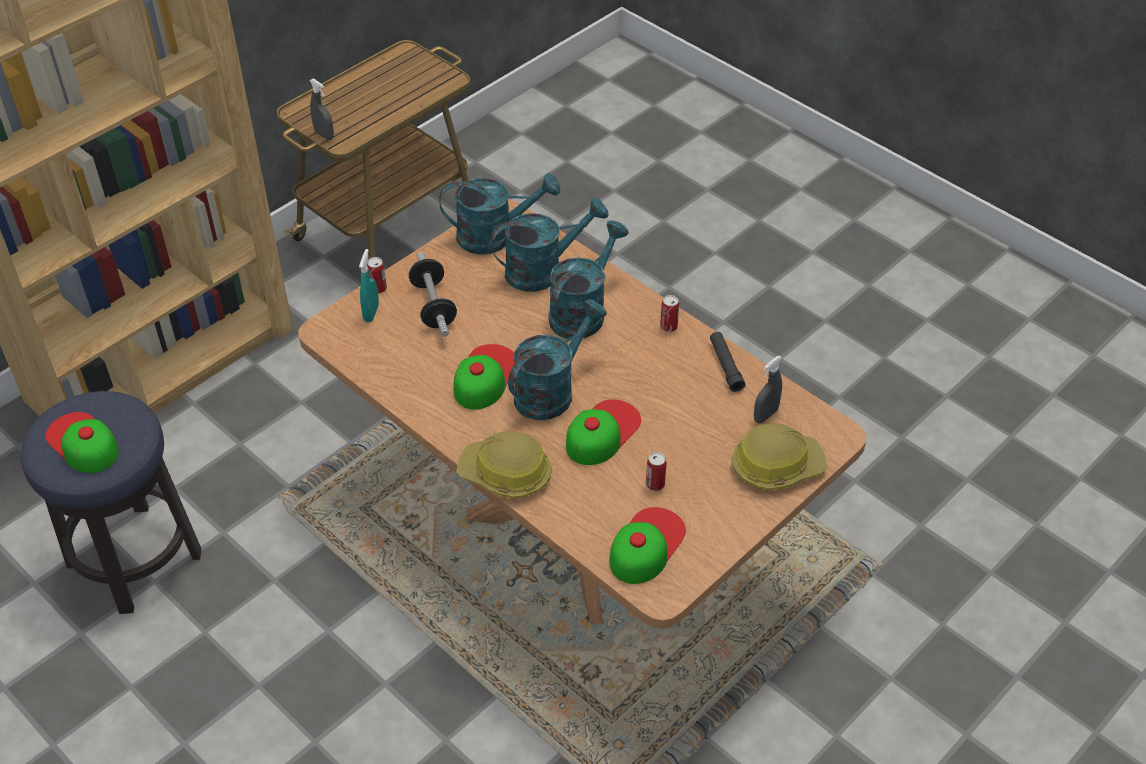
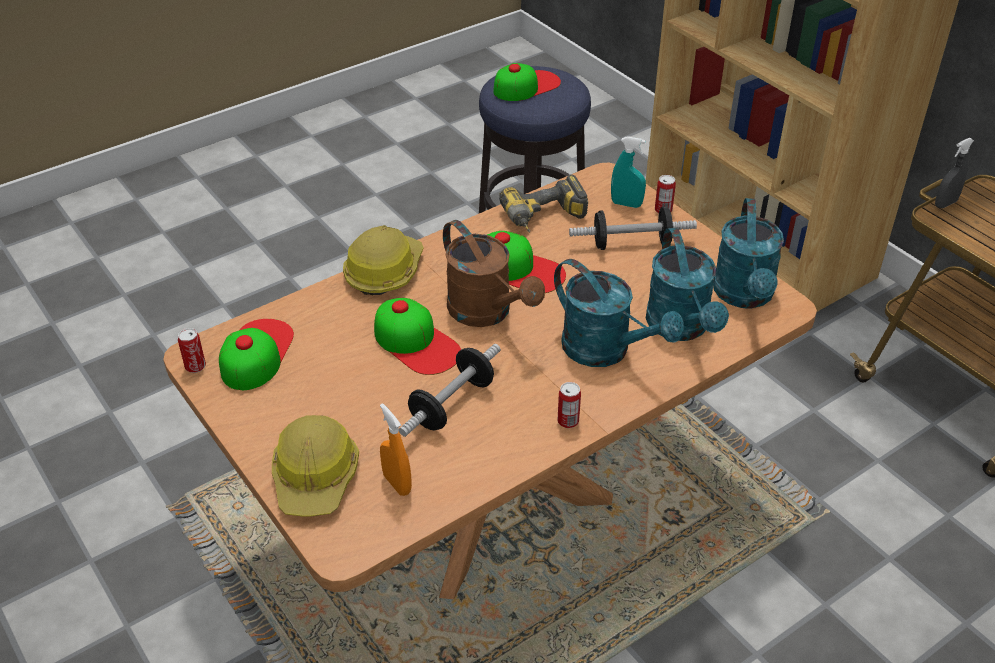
camera: 100 degrees right, 5 degrees down
turquoise watering can [508,299,607,420] -> brown watering can [443,220,545,327]
cap [609,507,686,584] -> cap turned 120 degrees counterclockwise [219,319,294,390]
can [646,452,667,491] -> can moved to [178,328,206,373]
black flashlight [710,332,745,392] -> none
grey spray bottle [754,356,782,424] -> orange spray bottle [380,403,412,496]
none -> dumbbell [399,344,501,437]
none -> power drill [499,174,588,232]

